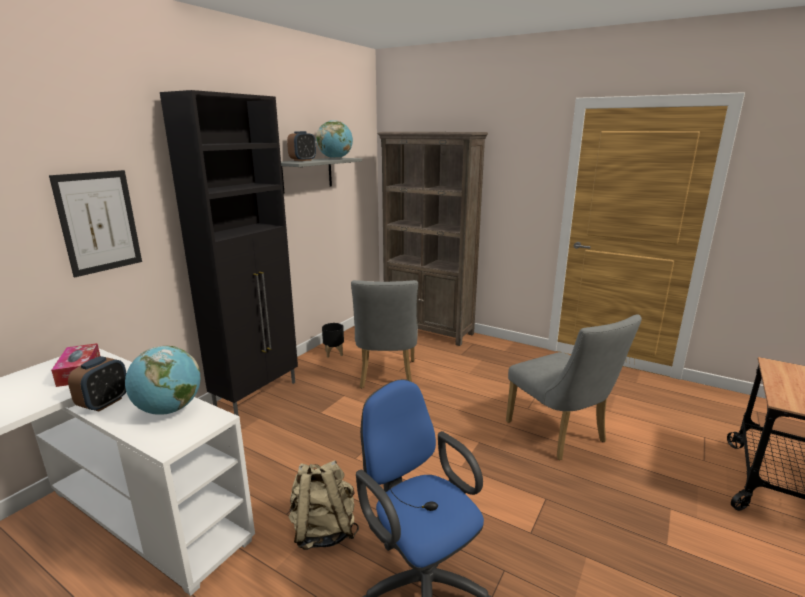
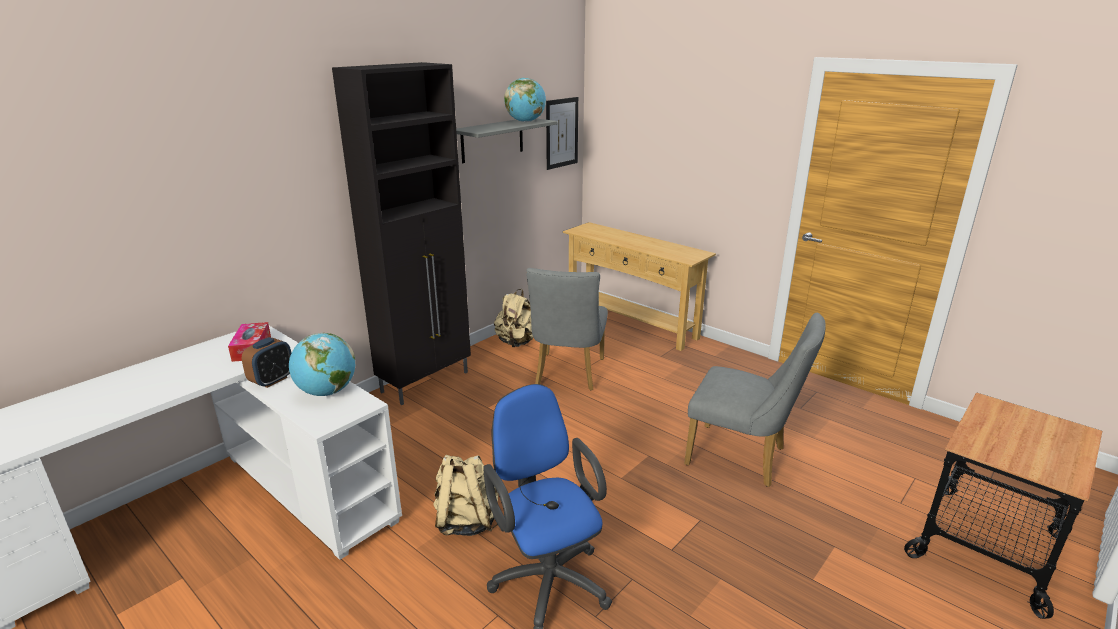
camera: 10 degrees right, 5 degrees up
picture [49,170,142,277] -> picture moved to [546,97,578,170]
alarm clock [287,131,316,161] -> none
black planter [322,323,344,358] -> beige backpack [494,289,533,347]
brown bookcase [378,132,488,346] -> beige console table [563,222,716,351]
grey chair [506,314,642,460] -> grey chair turned 45 degrees counterclockwise [684,313,826,487]

